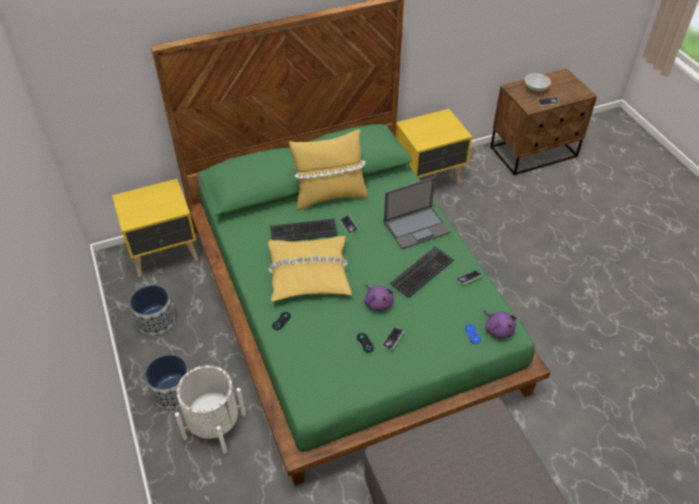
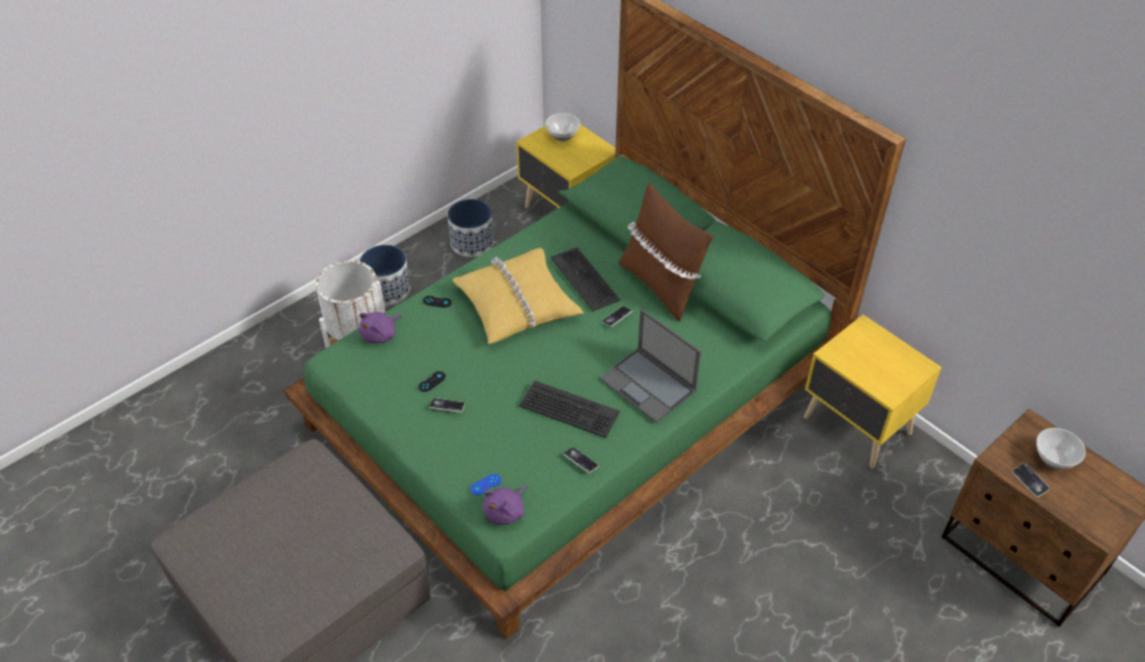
camera: 70 degrees right, 0 degrees up
yellow pillow [289,129,368,210] -> brown pillow [618,182,713,321]
purple plush toy [364,284,394,311] -> purple plush toy moved to [359,312,402,343]
none -> bowl [545,113,580,141]

